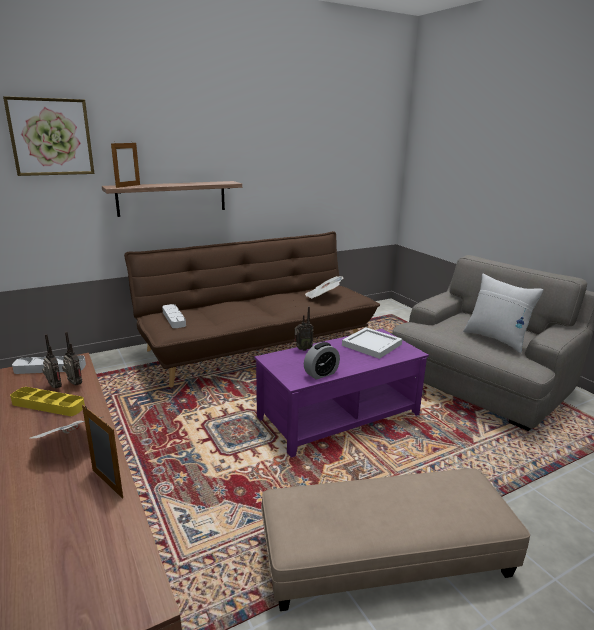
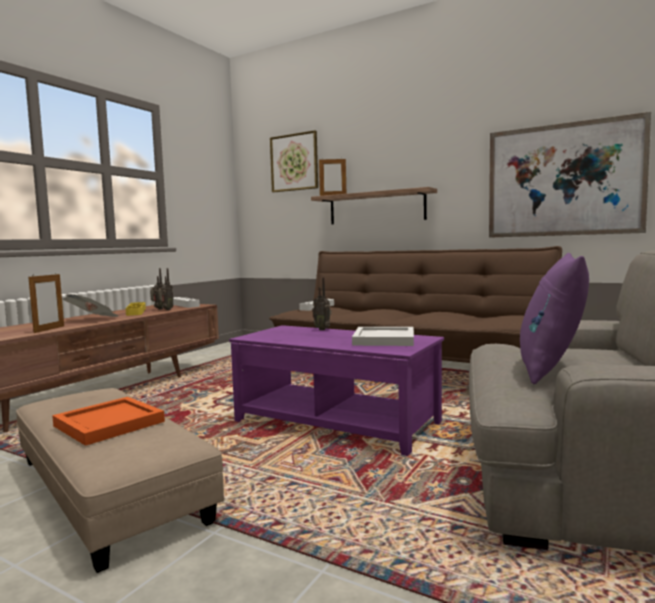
camera: 60 degrees right, 15 degrees down
alarm clock [304,342,340,380] -> none
newspaper [305,276,344,299] -> none
grey pillow [463,273,544,353] -> purple pillow [520,253,589,384]
none -> orange tray [52,397,165,446]
none -> picture [489,112,651,238]

